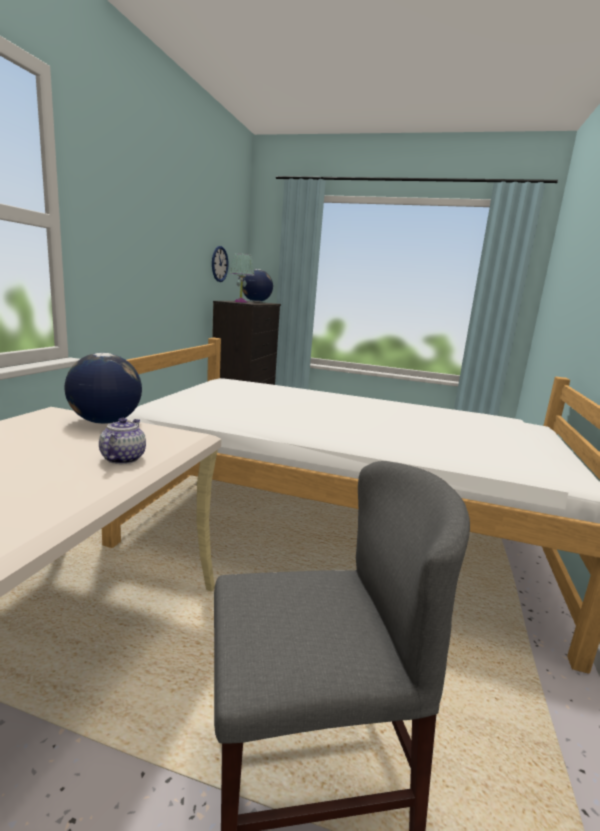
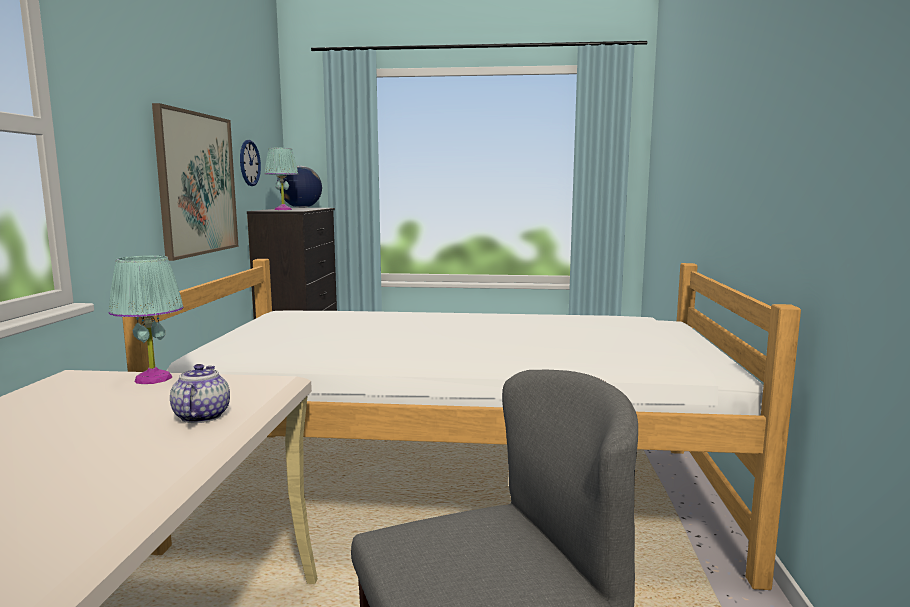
camera: 10 degrees left, 5 degrees down
globe [65,353,142,424] -> turquoise table lamp [109,255,184,384]
none -> picture [152,103,239,261]

